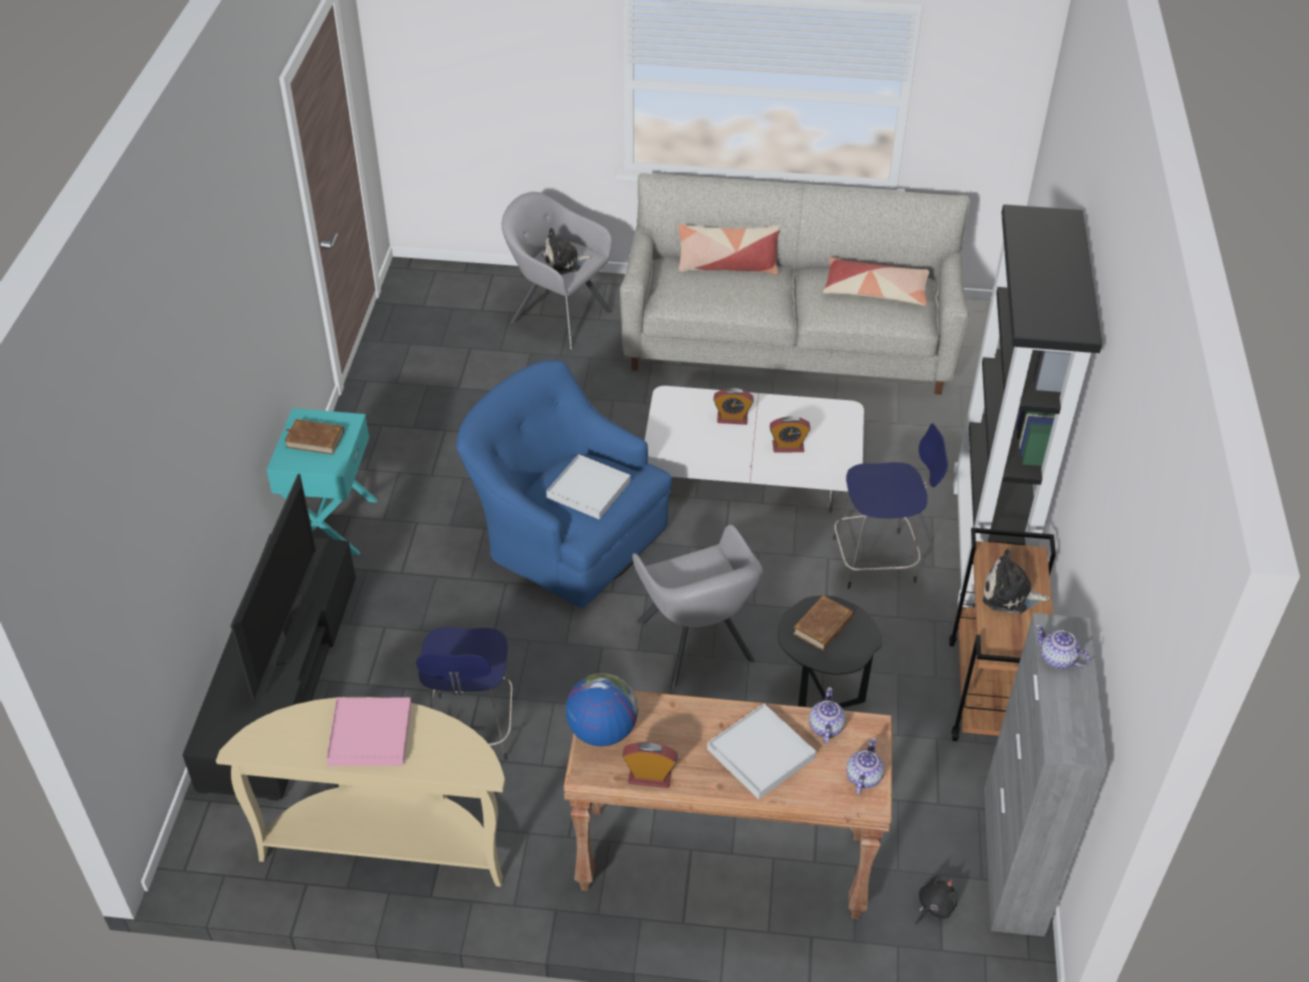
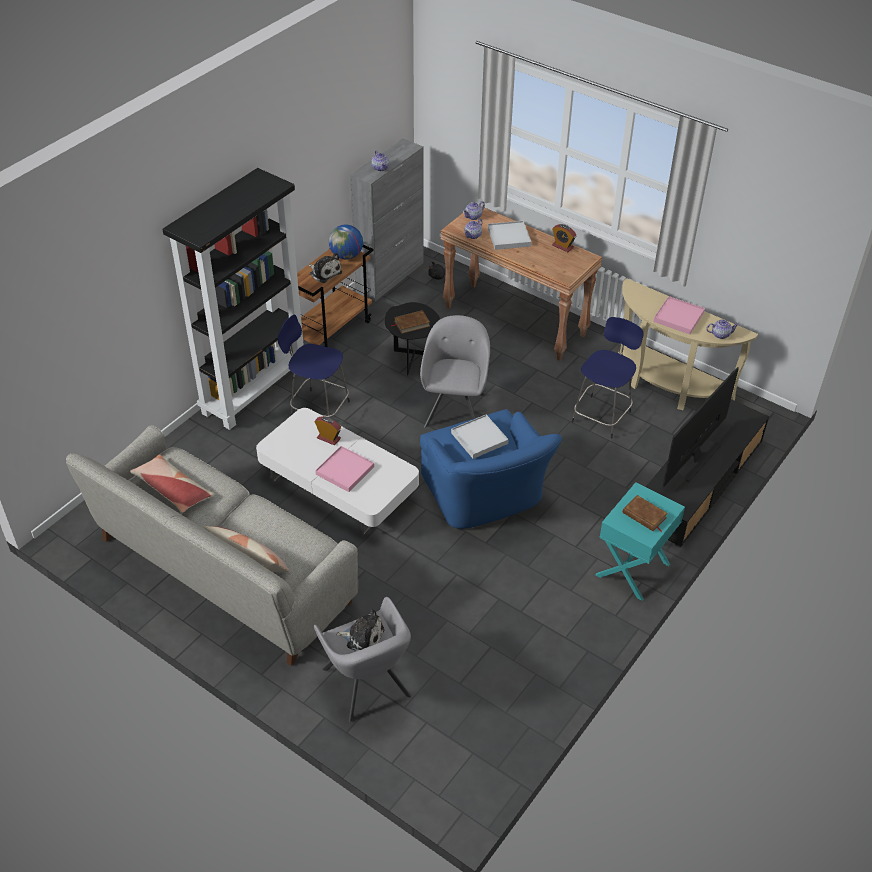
camera: 150 degrees left, 0 degrees up
globe [565,673,638,747] -> globe moved to [329,224,363,259]
alarm clock [714,388,754,425] -> pink tray [315,446,374,492]
none -> teapot [706,319,739,339]

